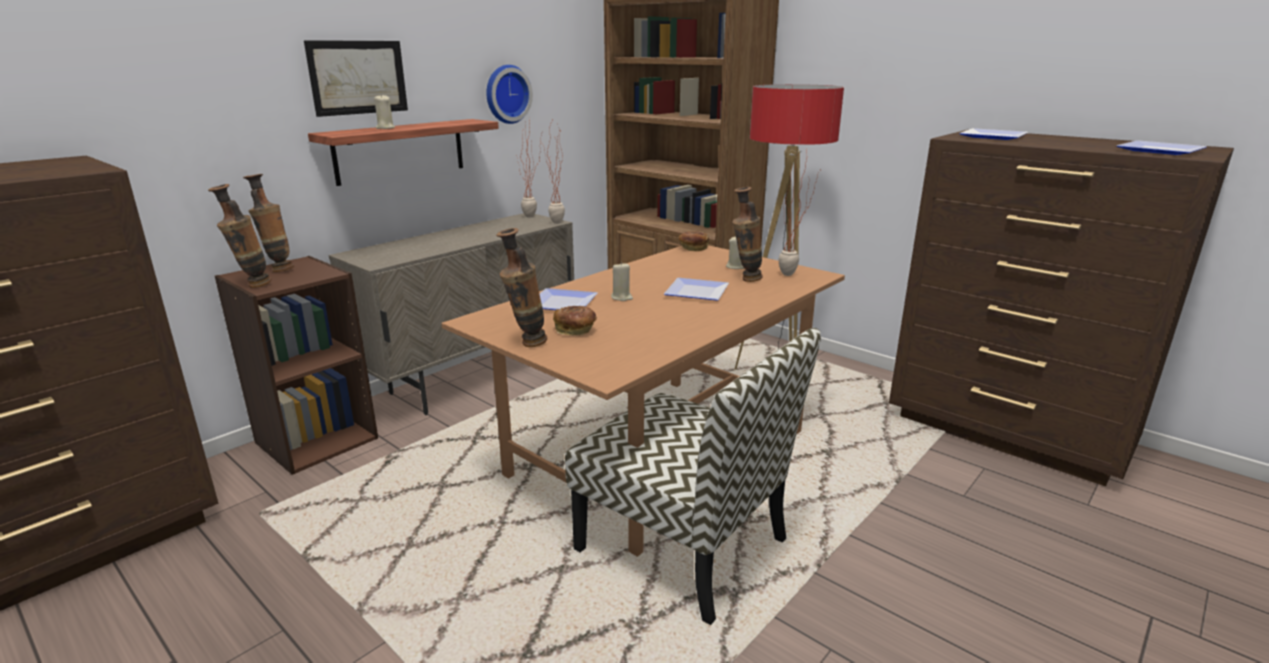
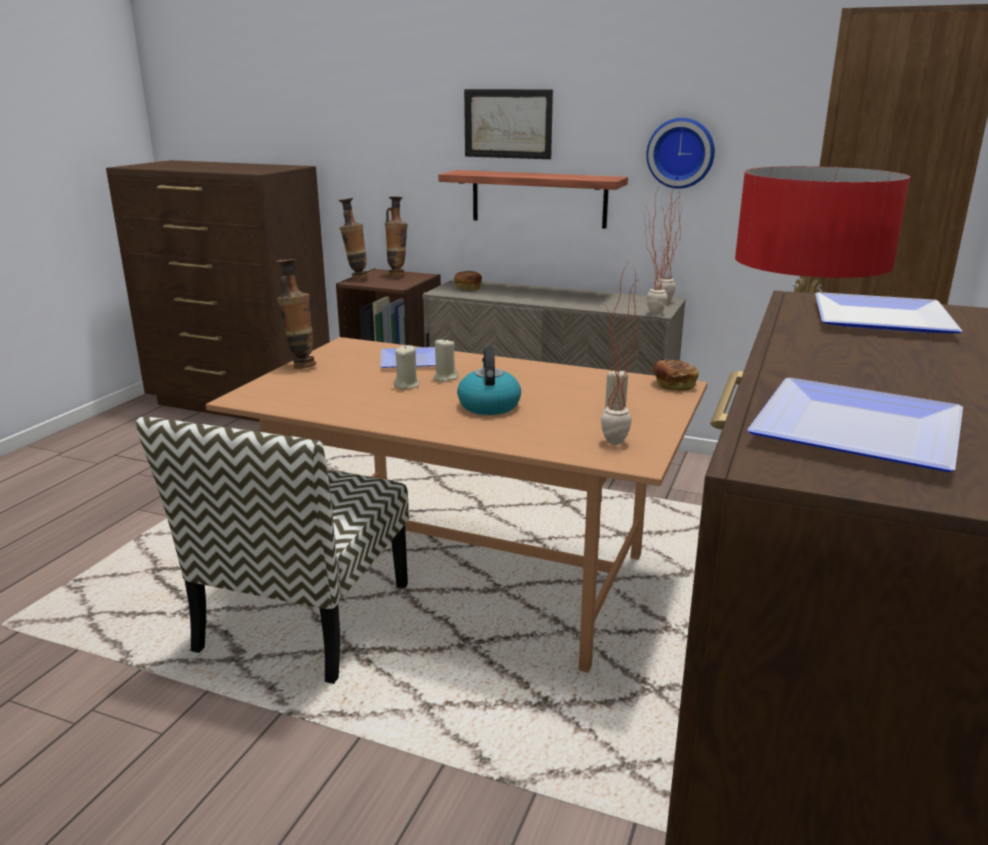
camera: 70 degrees right, 0 degrees up
beige candle [374,95,395,129] -> beige candle moved to [394,345,419,389]
bread [553,306,597,336] -> bread moved to [454,271,482,291]
plate [664,278,729,301] -> kettle [457,346,521,415]
vase [732,187,763,282] -> none

